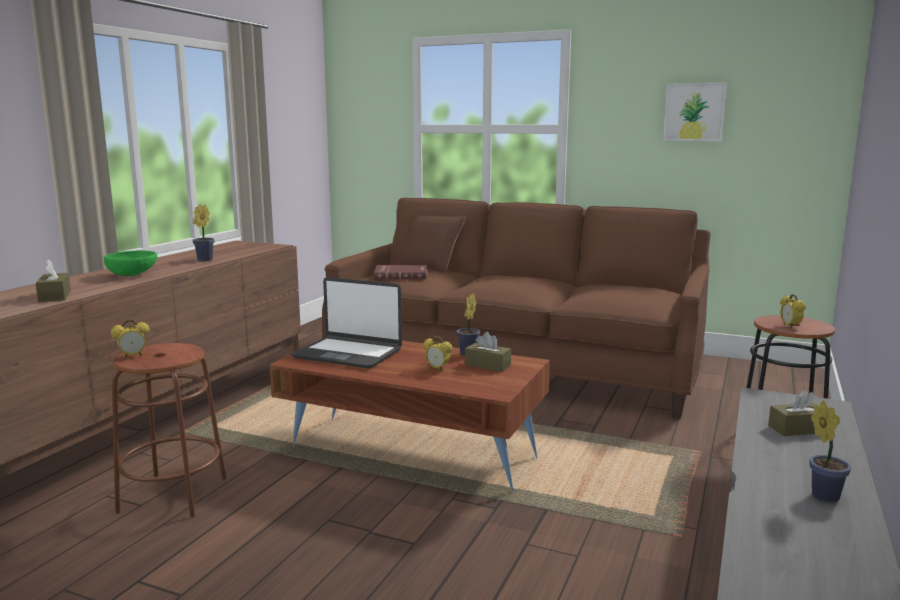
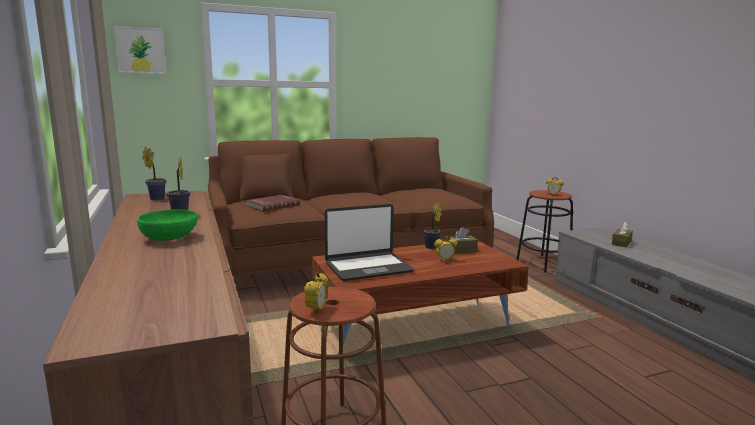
camera: 45 degrees left, 0 degrees up
brown tissue box [35,260,71,302] -> none
picture [663,83,727,141] -> picture moved to [114,26,166,74]
potted plant [810,400,851,502] -> potted plant moved to [142,146,166,200]

